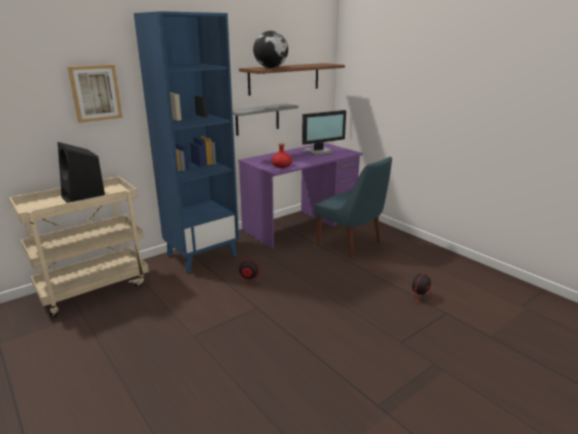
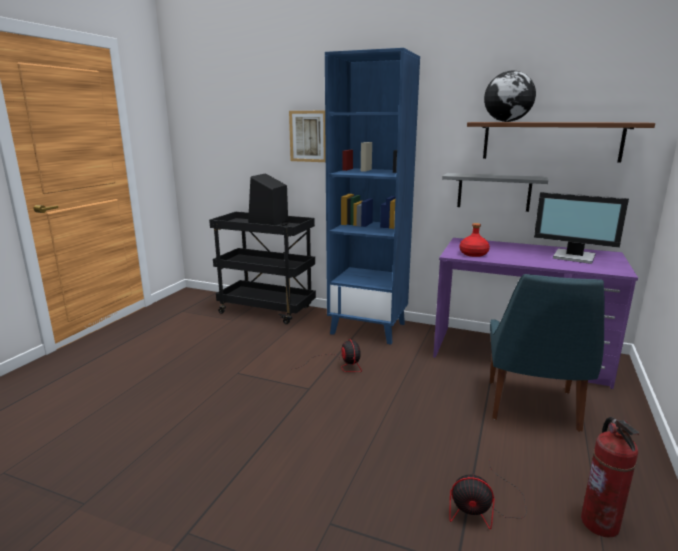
camera: 60 degrees right, 5 degrees down
beige cart [9,176,149,318] -> black cart [209,212,316,324]
none -> fire extinguisher [581,417,639,538]

